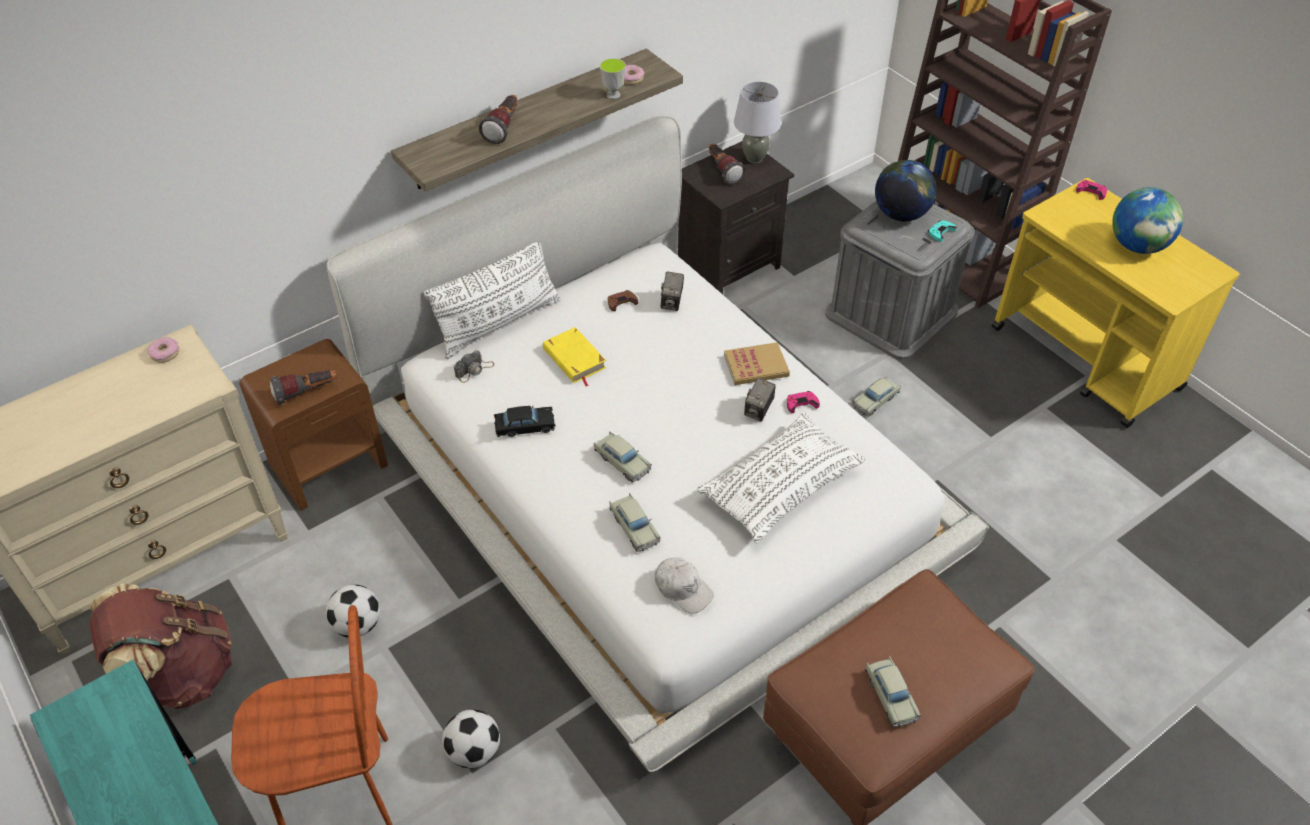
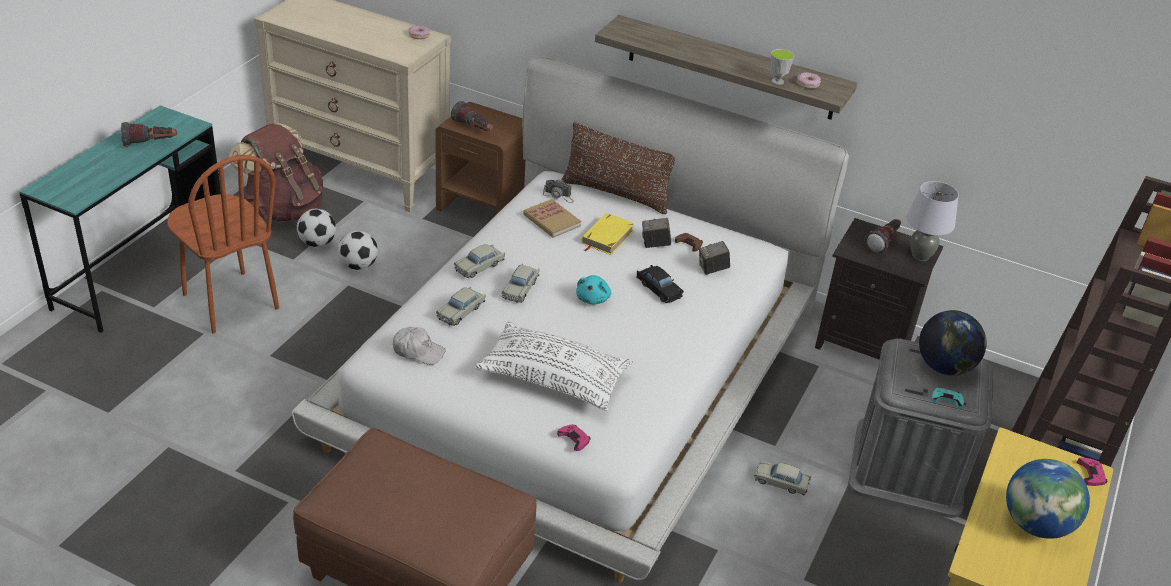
camera: 60 degrees right, 10 degrees down
white pillow [424,242,561,359] -> brown pillow [561,122,675,214]
football [442,710,500,768] -> football moved to [297,209,336,247]
flashlight [479,95,517,144] -> flashlight moved to [120,122,177,147]
black toy car [494,406,556,437] -> black toy car moved to [636,265,684,303]
white cap [655,558,714,614] -> white cap turned 90 degrees counterclockwise [393,327,446,365]
book [724,342,790,385] -> book moved to [523,199,581,238]
camera [744,378,776,422] -> camera moved to [642,218,671,248]
pink game controller [787,391,820,413] -> pink game controller moved to [557,424,591,451]
beige toy car [865,656,921,727] -> beige toy car moved to [454,244,505,278]
none -> turquoise plush toy [576,275,611,304]

